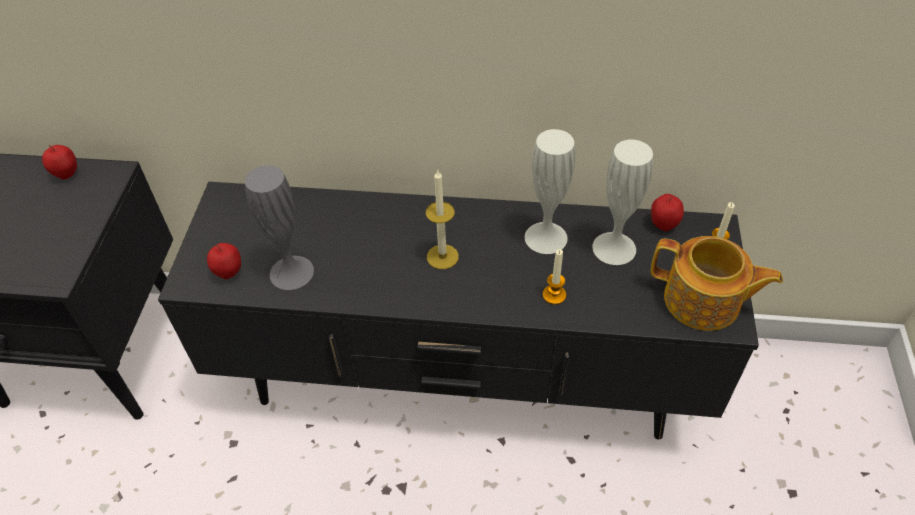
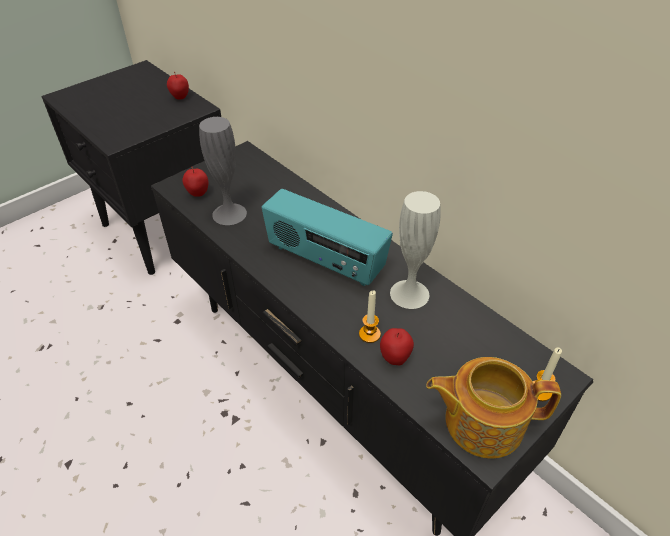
camera: 40 degrees right, 5 degrees down
candle [426,170,459,269] -> radio [262,189,393,286]
white vase [592,139,653,265] -> none
apple [651,194,684,231] -> apple moved to [380,328,414,365]
teapot [651,236,783,331] -> teapot turned 120 degrees clockwise [426,357,561,459]

